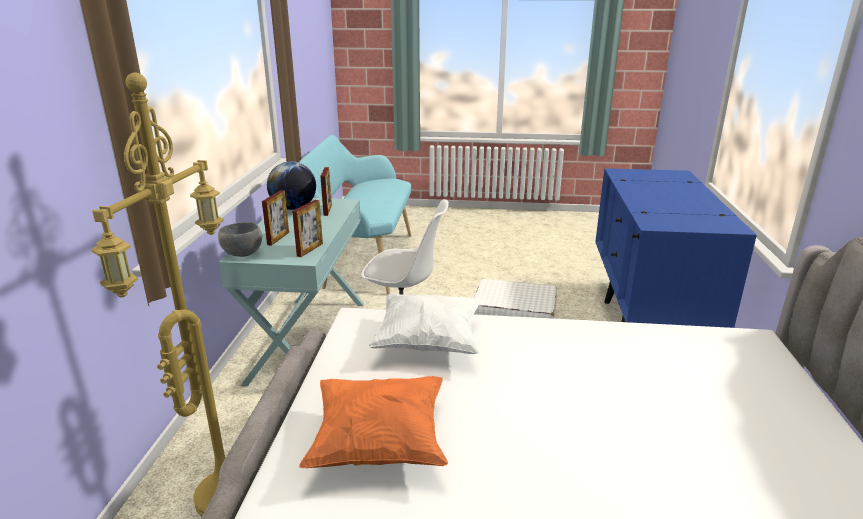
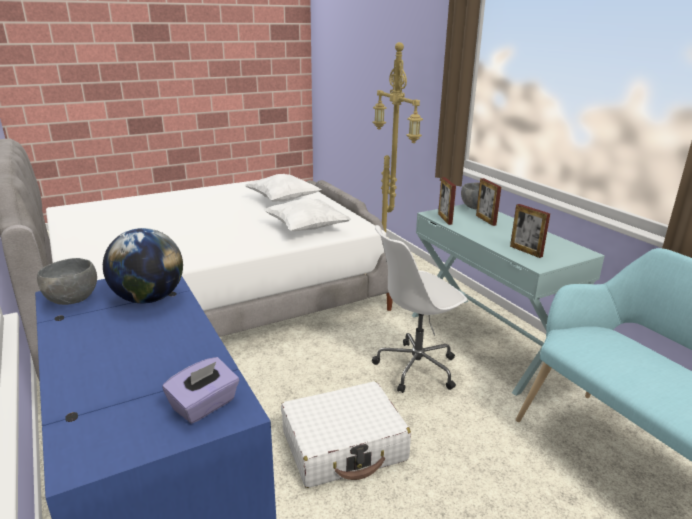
camera: 145 degrees right, 0 degrees up
globe [267,161,316,210] -> globe moved to [103,228,183,303]
orange pillow [299,376,448,468] -> white pillow [245,174,322,202]
none -> grey bowl [37,258,97,305]
none -> purple tissue box [162,357,239,424]

